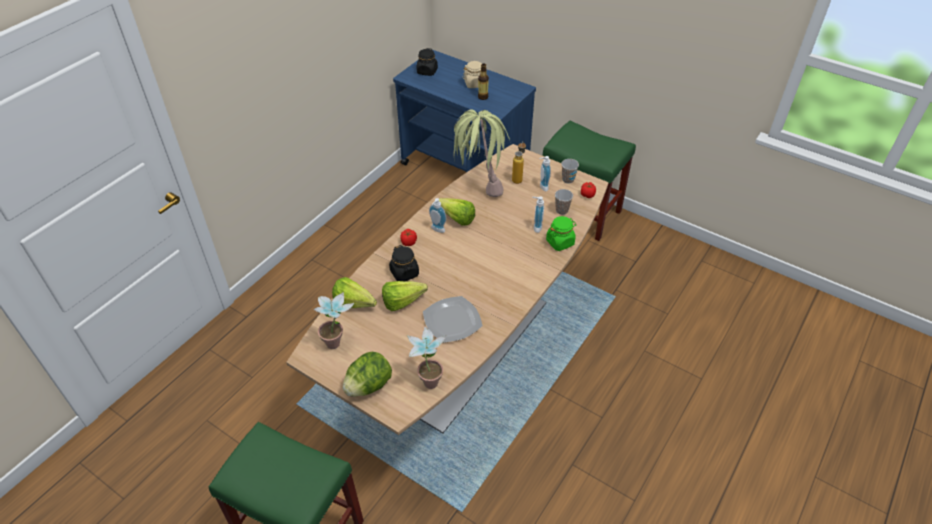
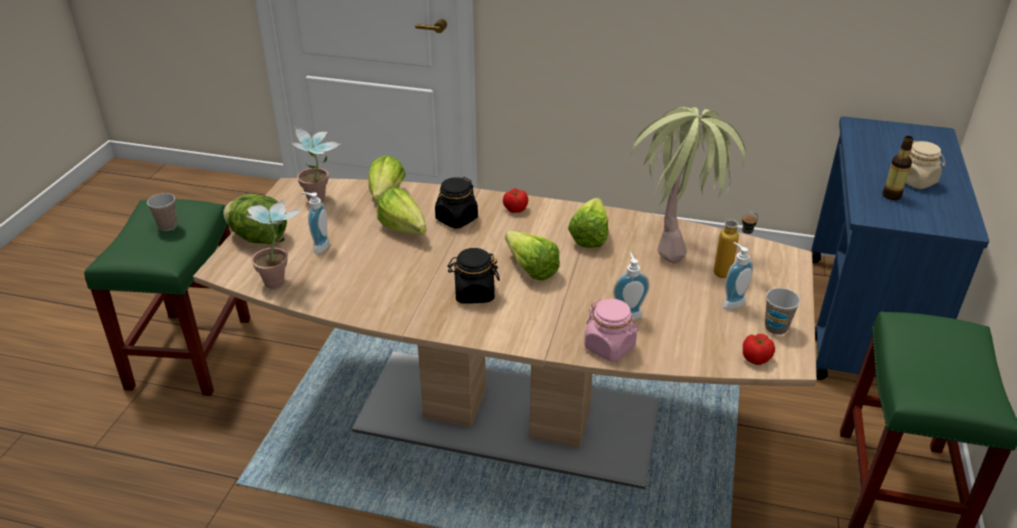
camera: 70 degrees right, 10 degrees down
black jar [417,48,438,76] -> black jar moved to [448,248,500,303]
plate [423,296,483,343] -> none
soap dispenser [429,198,446,233] -> soap dispenser moved to [301,192,330,254]
green jar [546,216,577,251] -> pink jar [584,299,638,362]
cup [555,189,573,215] -> cup moved to [147,193,177,231]
none -> lettuce [505,231,560,280]

